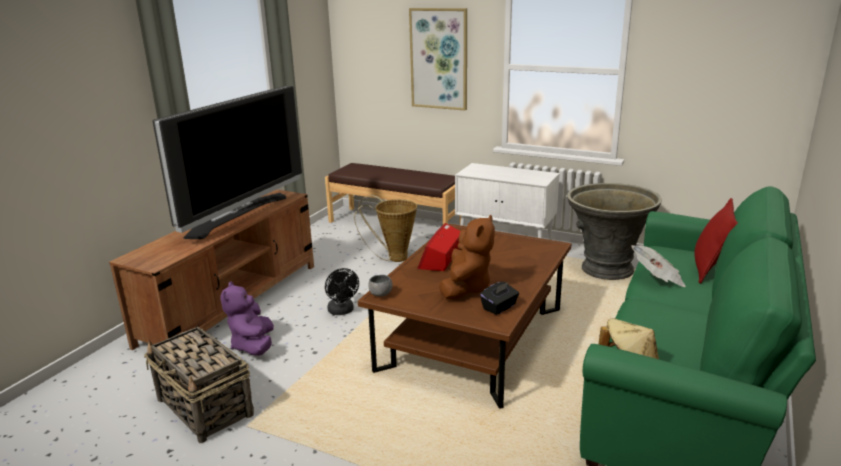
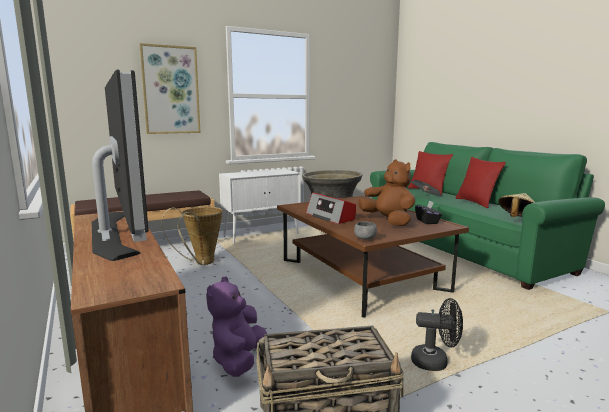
camera: 55 degrees left, 10 degrees down
purple plush toy [220,281,274,356] -> purple plush toy turned 75 degrees clockwise [206,276,267,377]
black fan [325,268,359,315] -> black fan moved to [411,298,463,371]
none -> red pillow [456,157,506,208]

